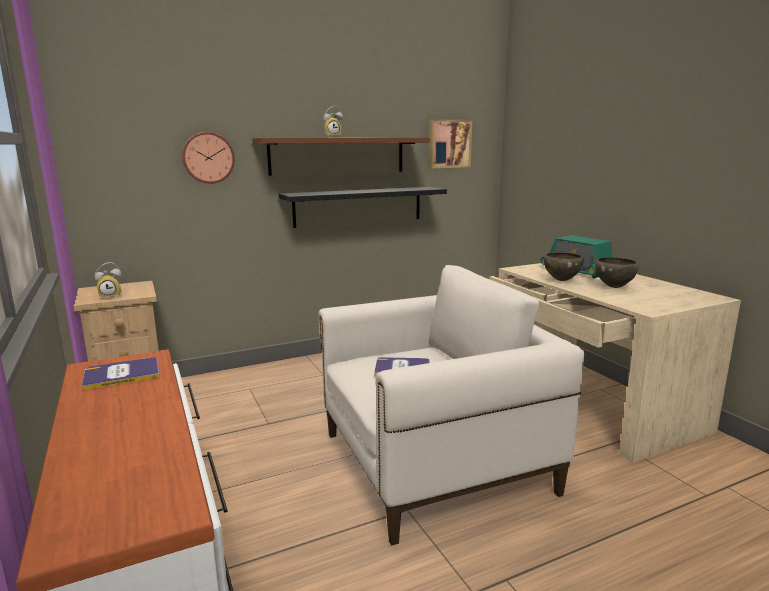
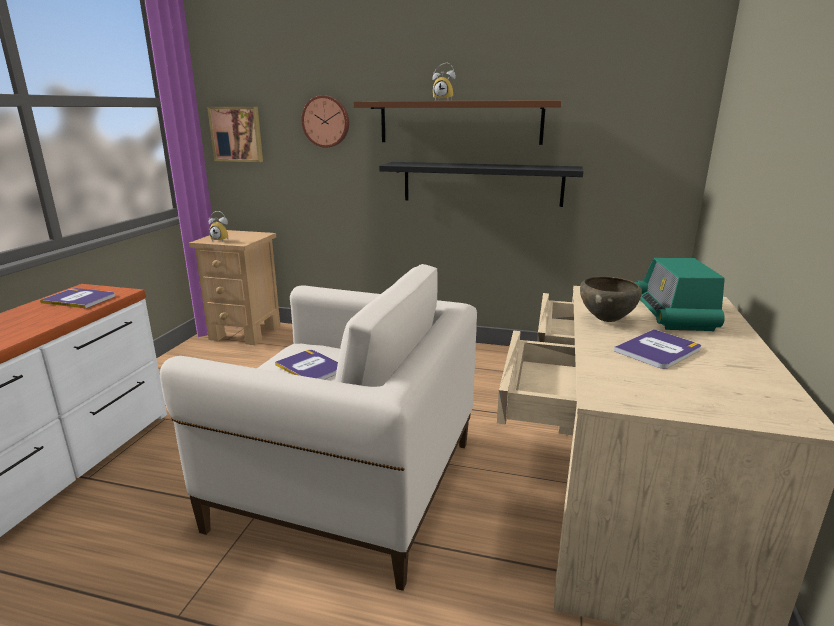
camera: 40 degrees right, 5 degrees up
picture [429,119,472,168] -> picture moved to [207,107,263,162]
brown bowl [595,257,639,288] -> book [614,329,701,369]

